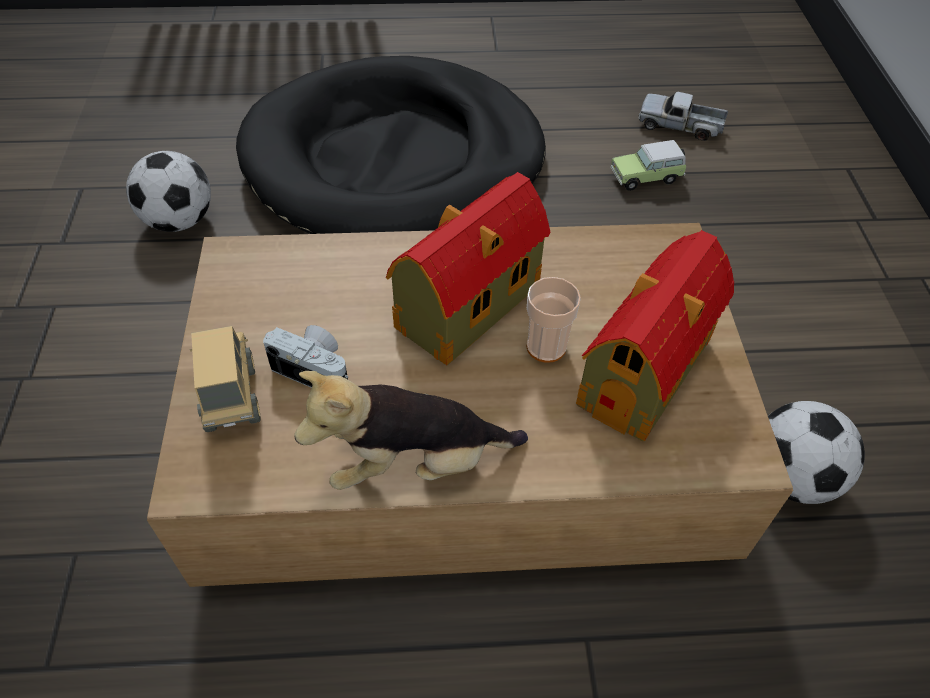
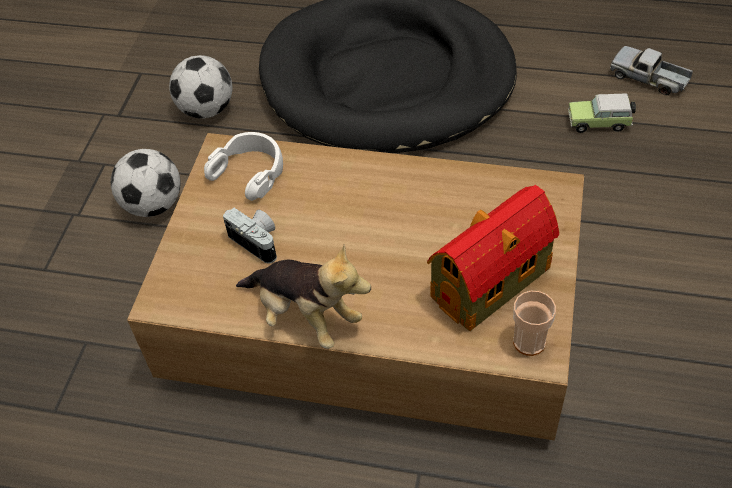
camera: 20 degrees right, 0 degrees up
toy truck [190,326,261,432] -> none
plush toy [294,371,528,490] -> plush toy turned 150 degrees counterclockwise [236,245,371,349]
toy house [386,172,550,365] -> none
cup [527,277,581,363] -> cup moved to [513,291,556,356]
football [768,401,865,504] -> football moved to [111,149,181,217]
none -> white headphones [204,132,283,201]

